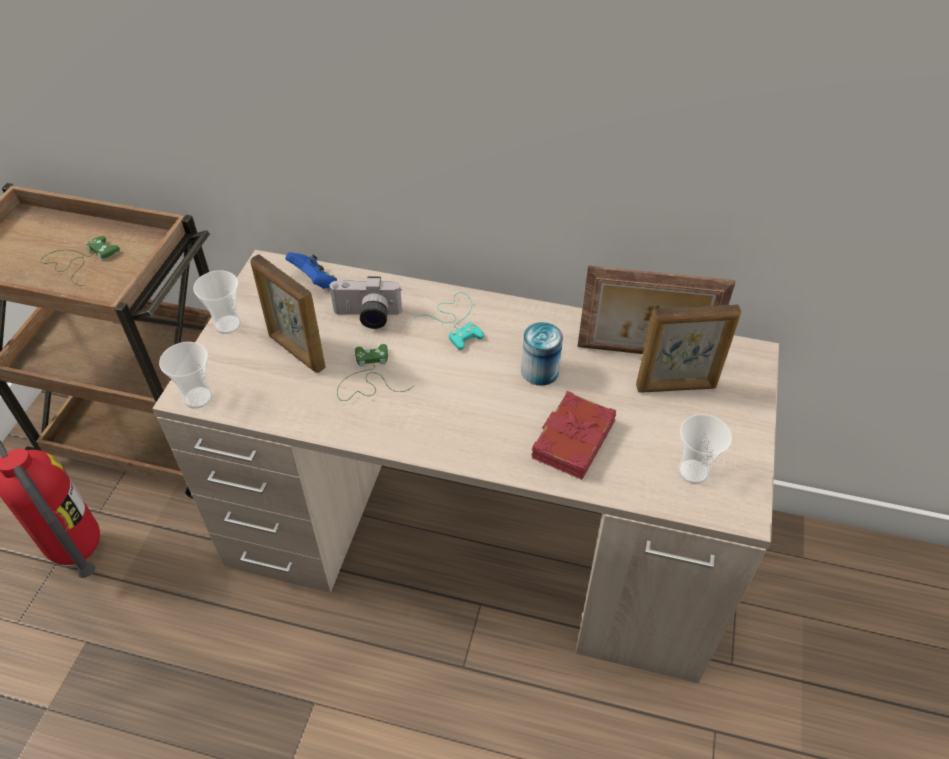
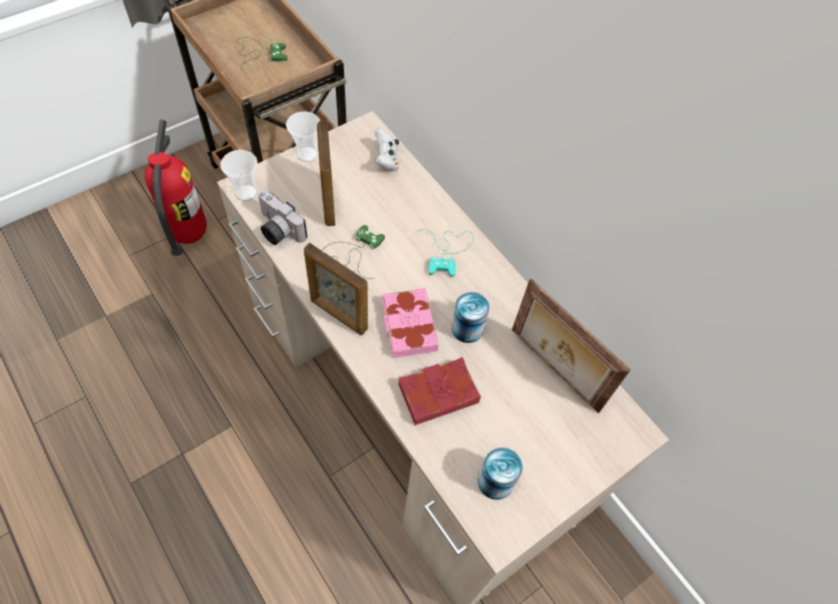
camera: 35 degrees right, 10 degrees up
blue game controller [286,252,337,289] -> white game controller [374,128,399,171]
camera [328,276,402,329] -> camera moved to [257,190,307,245]
picture frame [636,305,741,393] -> picture frame moved to [304,243,368,335]
cup [678,414,732,484] -> can [478,447,523,500]
none -> pink book [382,288,439,358]

